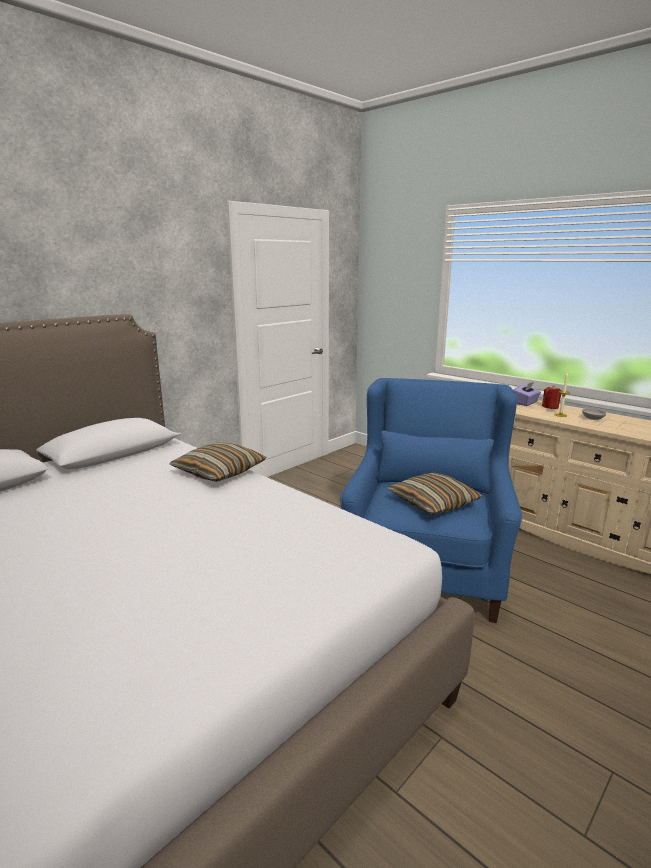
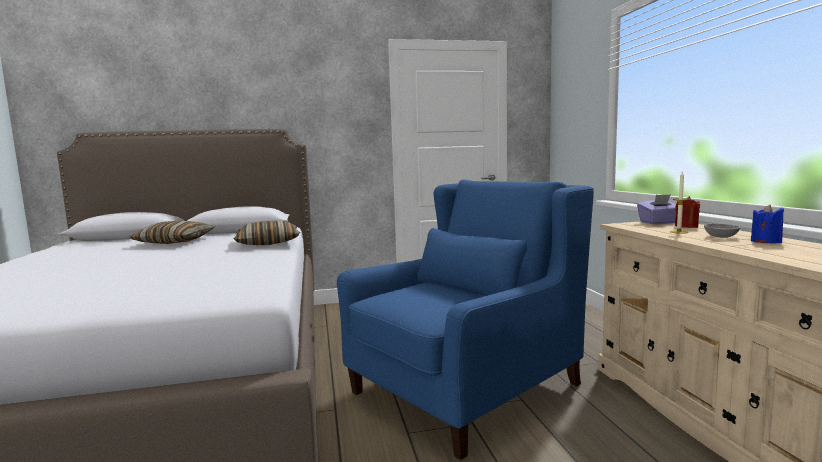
camera: 35 degrees right, 10 degrees down
pillow [387,473,482,515] -> pillow moved to [130,221,215,244]
none -> blue candle [751,205,784,243]

